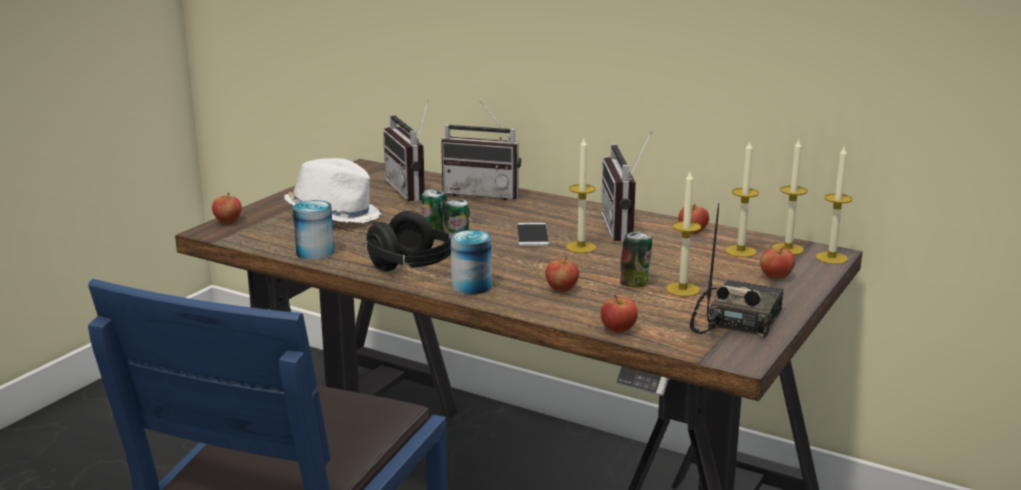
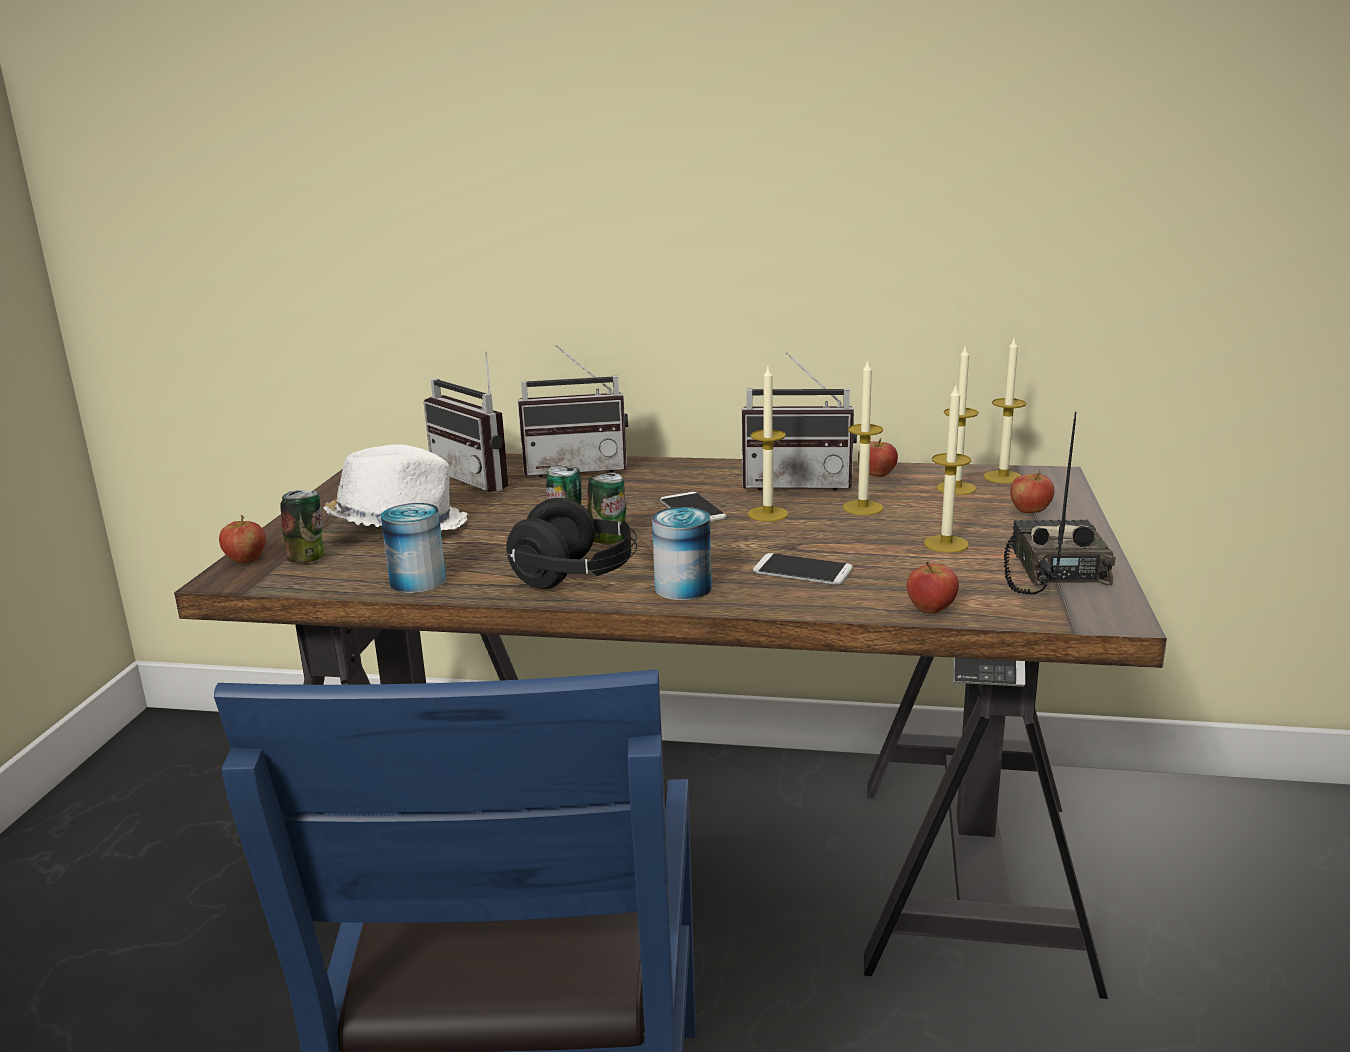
camera: 20 degrees left, 0 degrees up
apple [545,256,579,292] -> phone [753,553,853,585]
radio [601,131,653,242] -> radio turned 60 degrees counterclockwise [741,352,857,490]
can [620,232,652,288] -> can moved to [280,490,324,563]
candle [816,145,852,264] -> candle moved to [843,359,884,515]

